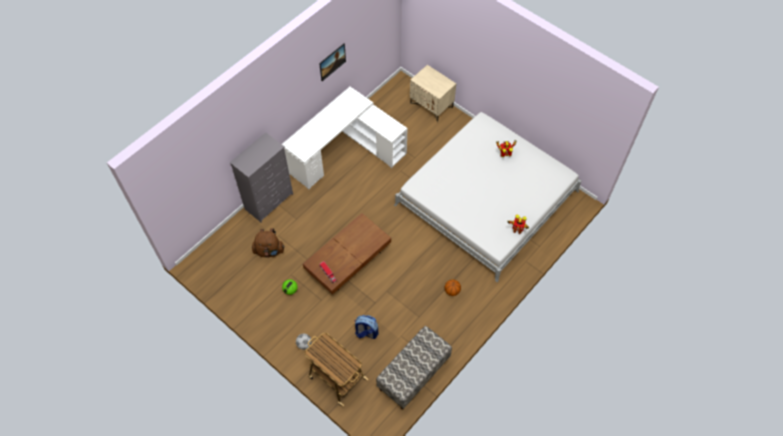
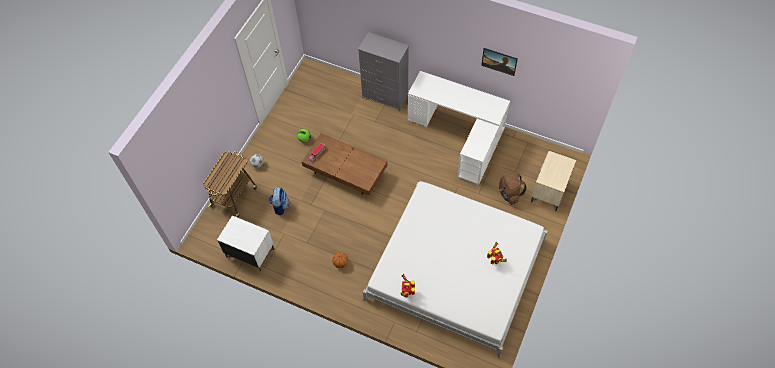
camera: 75 degrees right, 0 degrees up
brown backpack [252,229,285,257] -> brown backpack moved to [499,173,527,205]
bench [376,326,452,409] -> white nightstand [217,216,274,272]

